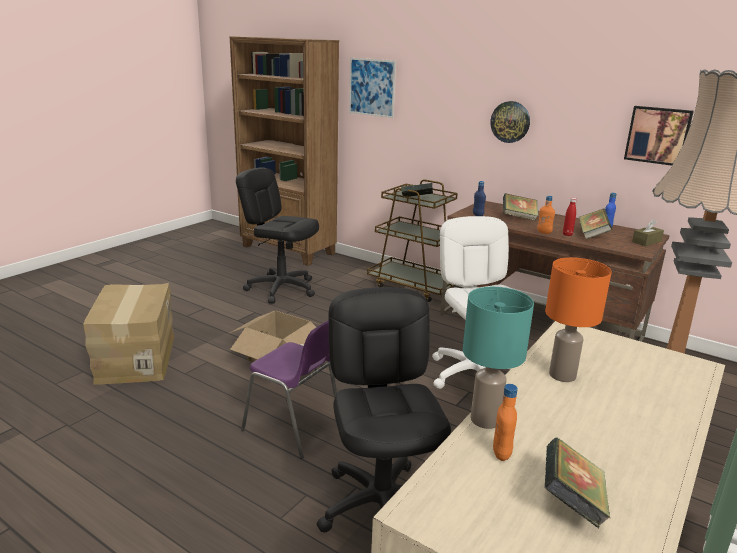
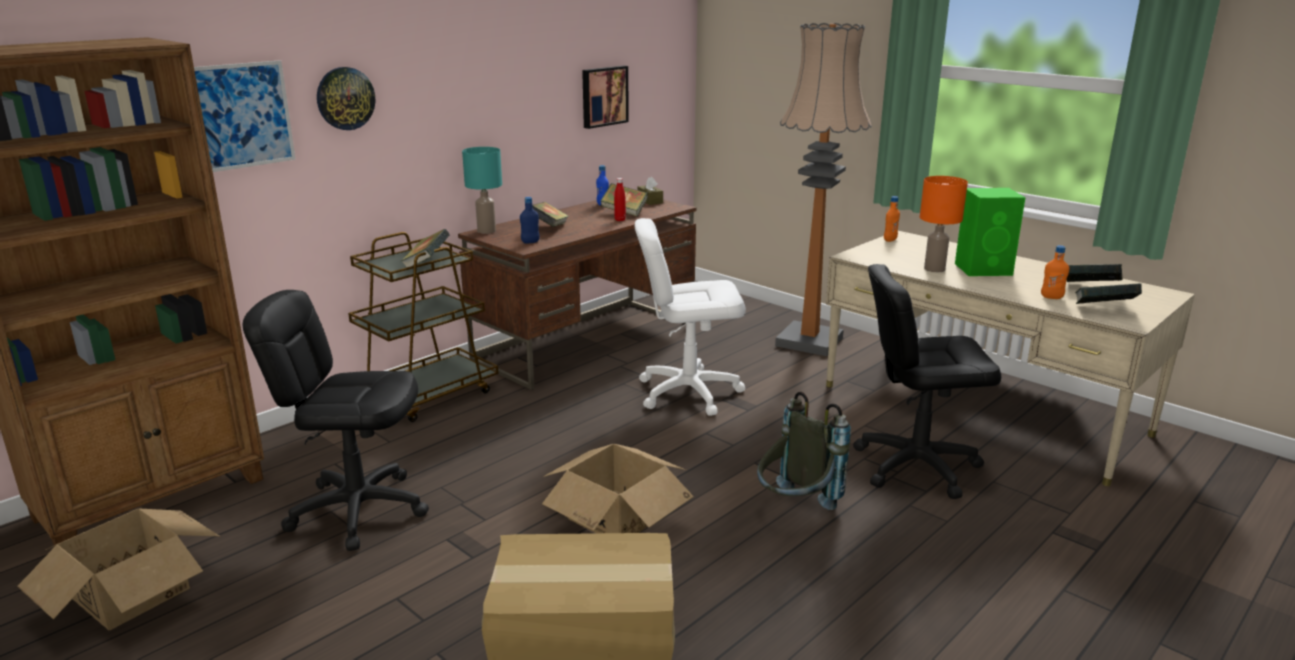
camera: 80 degrees left, 0 degrees up
black office chair [236,167,319,304] -> black office chair turned 60 degrees clockwise [243,290,429,551]
purple chair [241,320,337,459] -> grey backpack [757,392,851,510]
turquoise table lamp [463,287,534,429] -> turquoise table lamp moved to [462,147,502,234]
wall clock [490,101,530,143] -> wall clock moved to [317,67,375,130]
orange bottle [537,196,555,234] -> orange bottle moved to [884,196,900,242]
none -> cardboard box [17,508,219,630]
none -> green speaker [955,188,1026,276]
none -> book [1075,283,1142,304]

